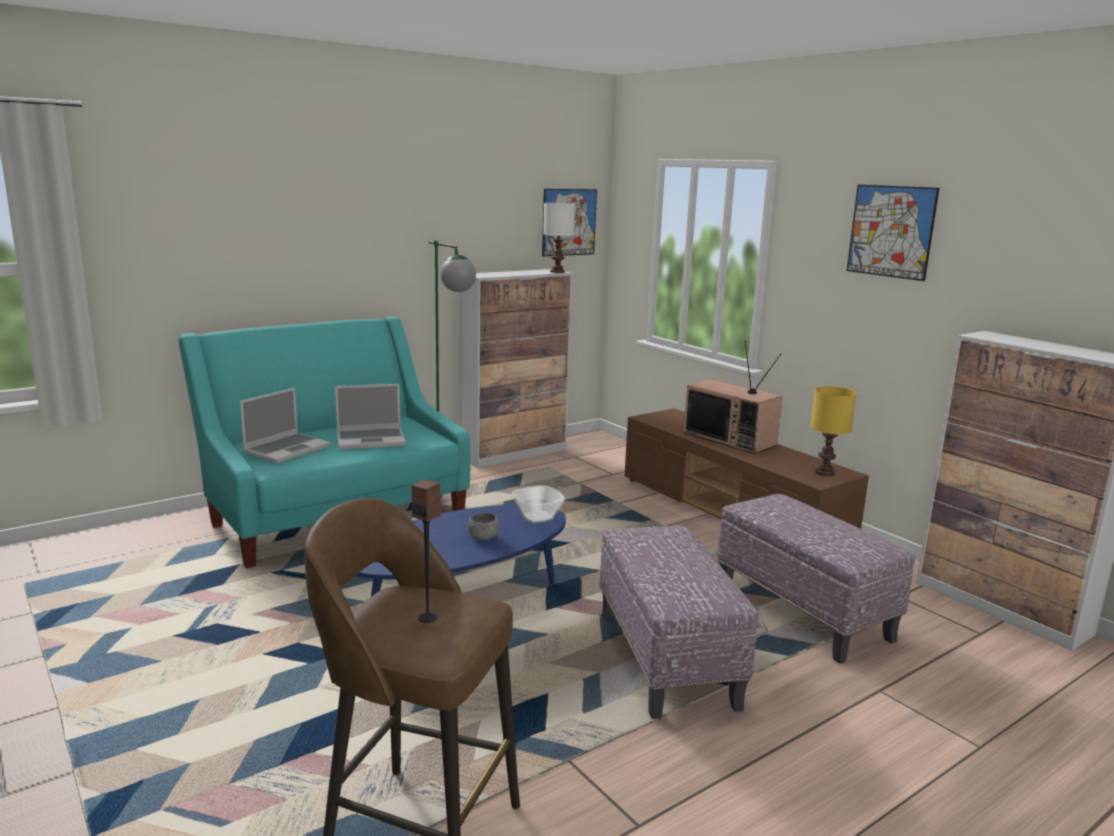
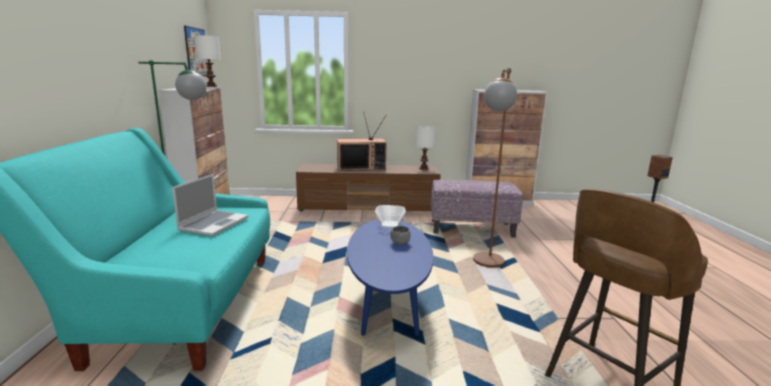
camera: 55 degrees left, 0 degrees up
laptop [240,388,330,463] -> none
ottoman [600,526,759,720] -> brown floor lamp [473,69,517,267]
yellow table lamp [810,386,857,476] -> white table lamp [415,126,436,170]
picture [847,185,939,281] -> none

